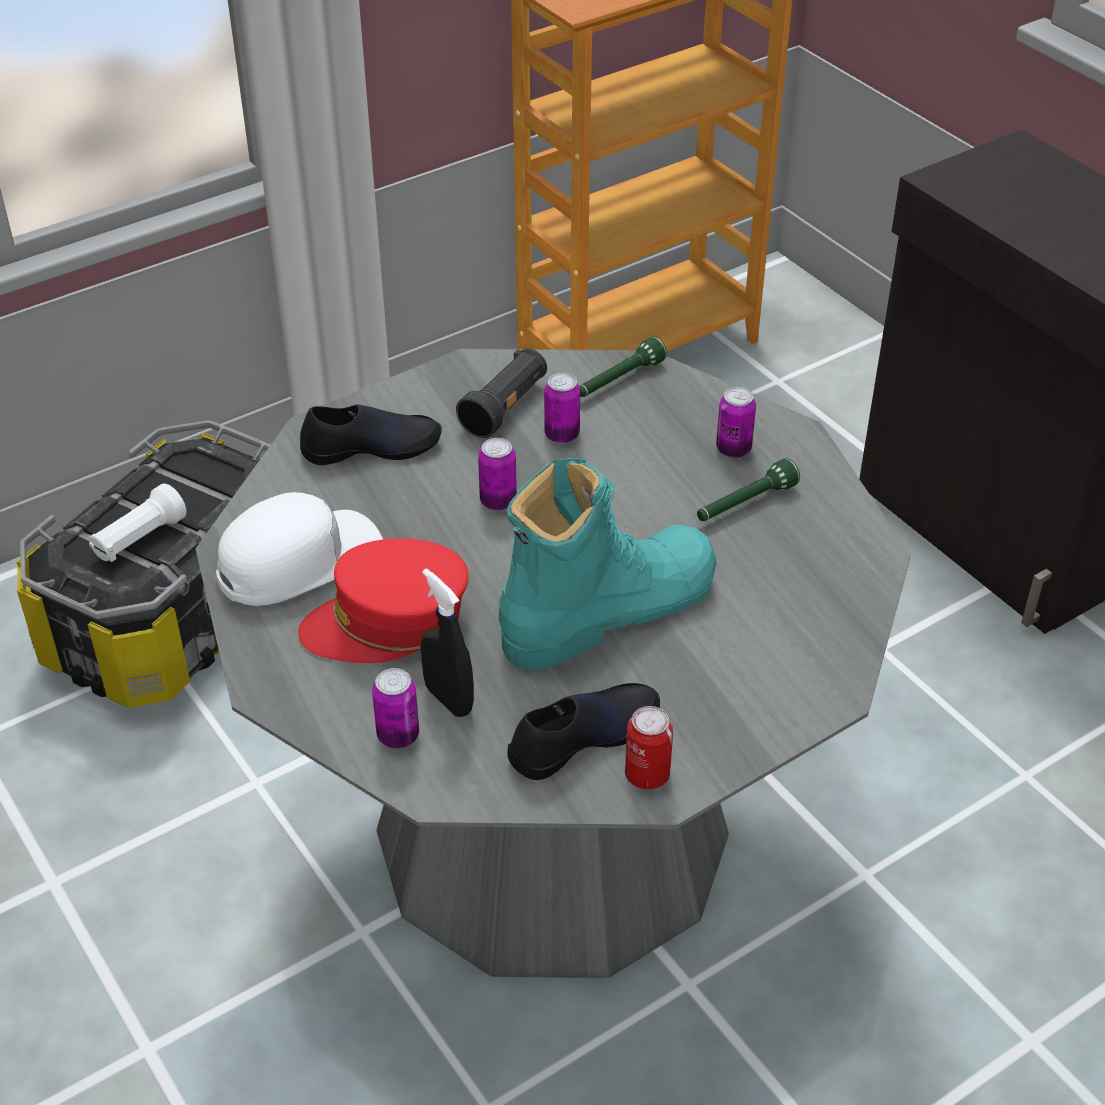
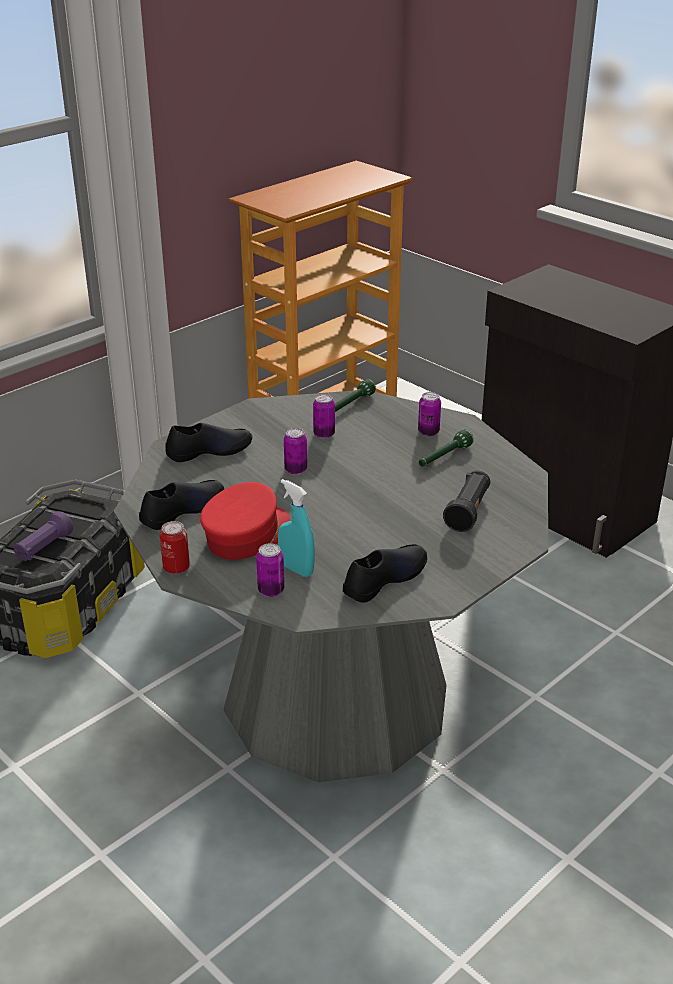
camera: 10 degrees left, 10 degrees down
white flashlight [89,484,187,562] -> purple flashlight [14,511,73,561]
white cap [216,492,383,606] -> black shoe [139,480,224,530]
red cap [298,538,469,663] -> red cap turned 150 degrees clockwise [200,482,290,560]
black spray bottle [420,568,474,717] -> turquoise spray bottle [278,479,315,577]
black flashlight [456,348,547,438] -> black flashlight moved to [443,470,490,532]
turquoise boot [499,458,716,670] -> none
can [625,706,673,789] -> can moved to [160,521,190,574]

